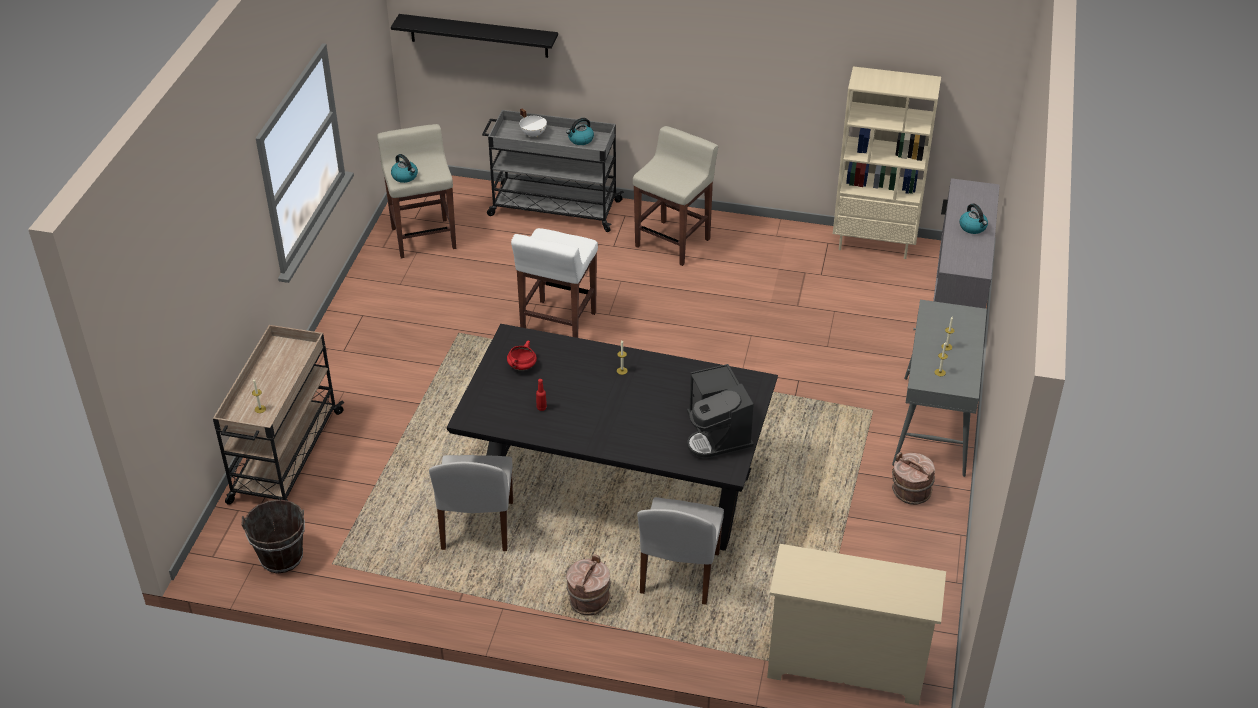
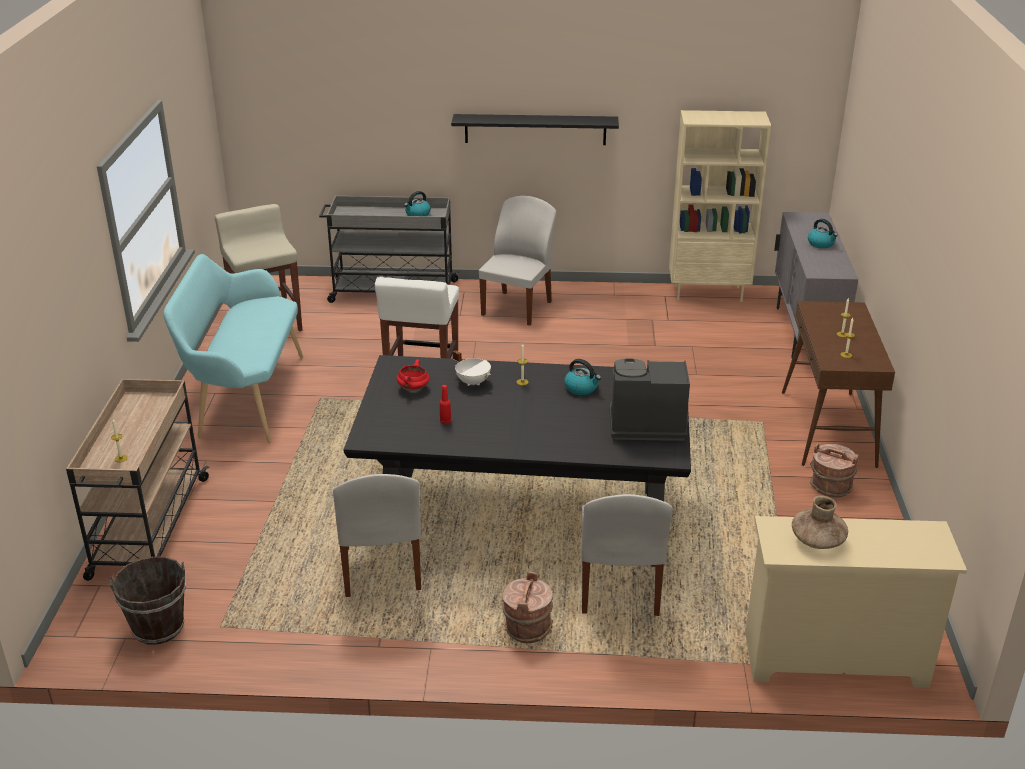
camera: 10 degrees left, 10 degrees down
black shelf [391,14,558,58] -> black shelf moved to [451,114,619,145]
kettle [391,154,418,183] -> kettle moved to [564,359,601,395]
white cooking pot [520,108,547,137] -> white cooking pot moved to [453,350,491,386]
beige stool [633,126,718,266] -> white chair [479,196,556,325]
coffee machine [687,364,754,458] -> coffee machine turned 120 degrees clockwise [609,358,690,441]
grey console table [892,300,987,477] -> brown console table [782,301,895,468]
none -> turquoise bench [163,254,304,443]
none -> brown vase [792,495,848,549]

